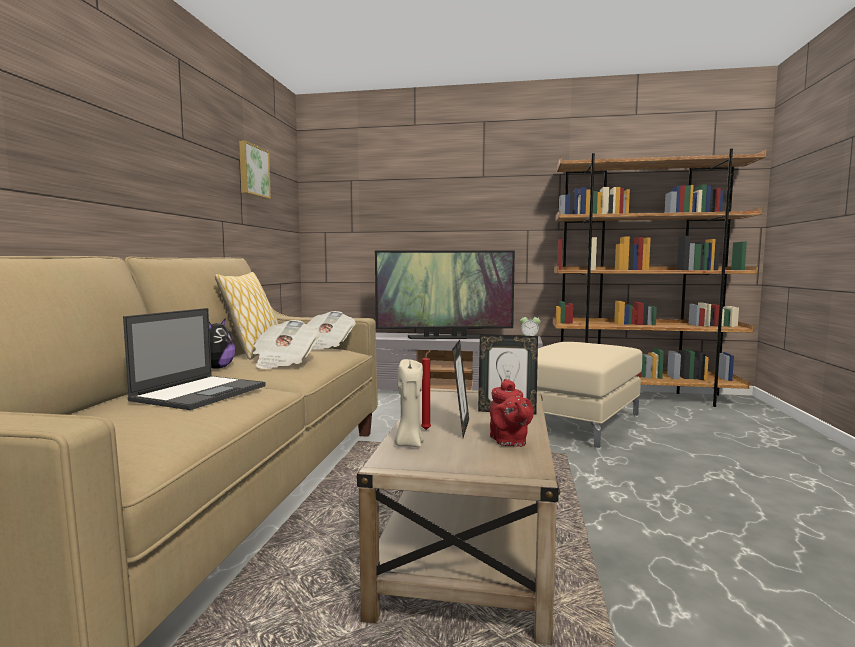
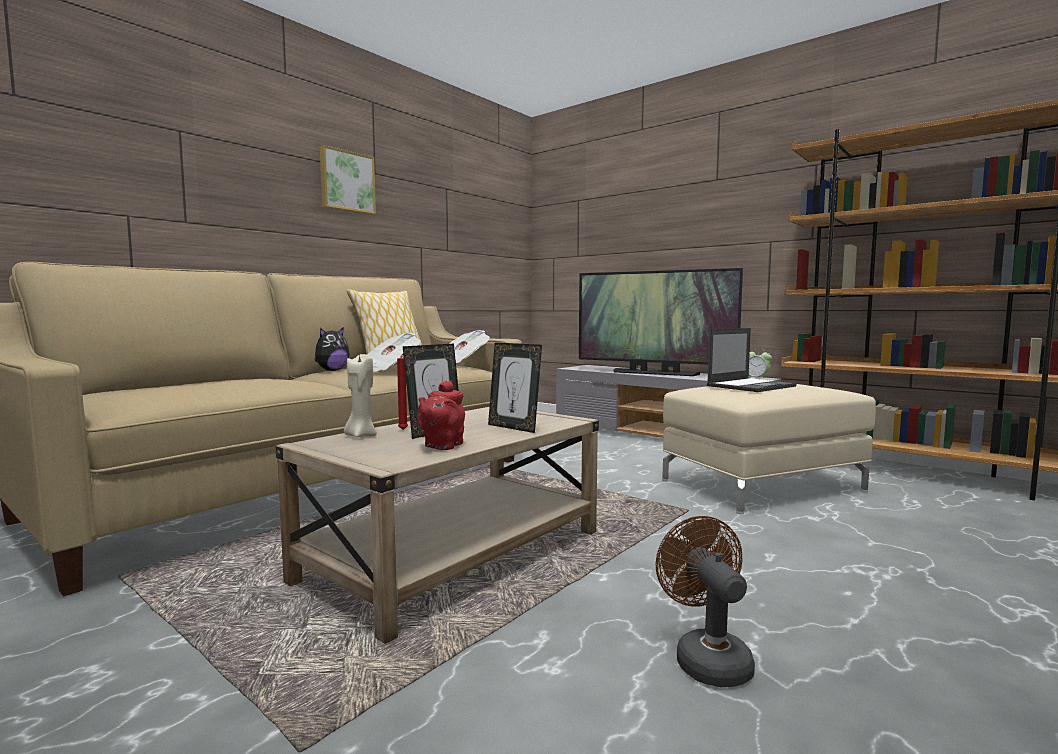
camera: 30 degrees right, 0 degrees up
laptop [123,308,266,410] -> laptop moved to [707,328,797,392]
picture [239,140,271,199] -> picture moved to [320,145,376,215]
none -> brown fan [656,516,755,687]

